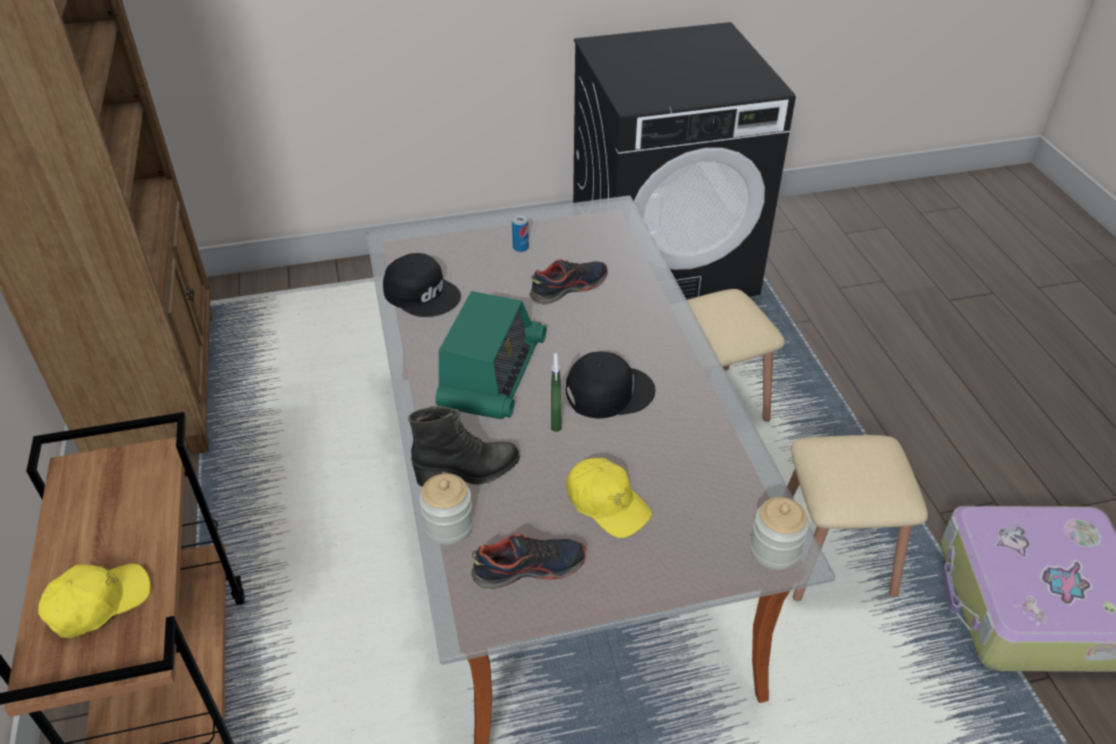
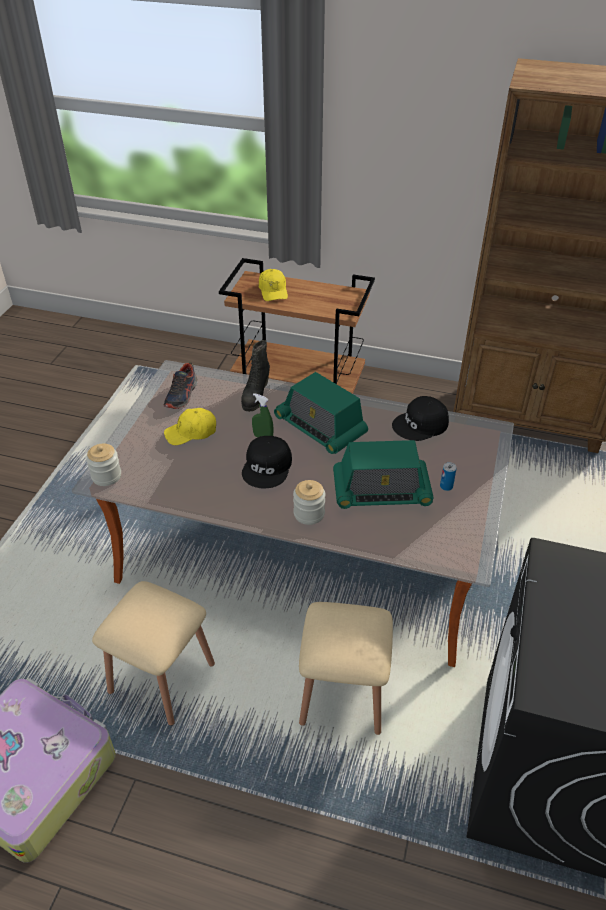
camera: 120 degrees right, 0 degrees up
jar [419,473,474,545] -> jar moved to [293,480,325,525]
shoe [530,259,608,305] -> radio [333,440,434,509]

